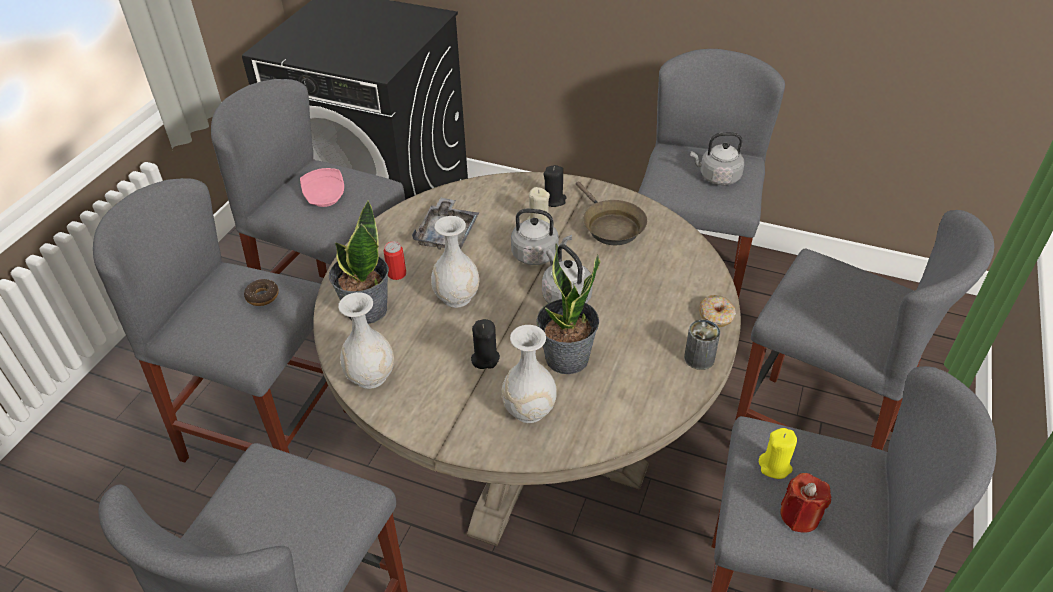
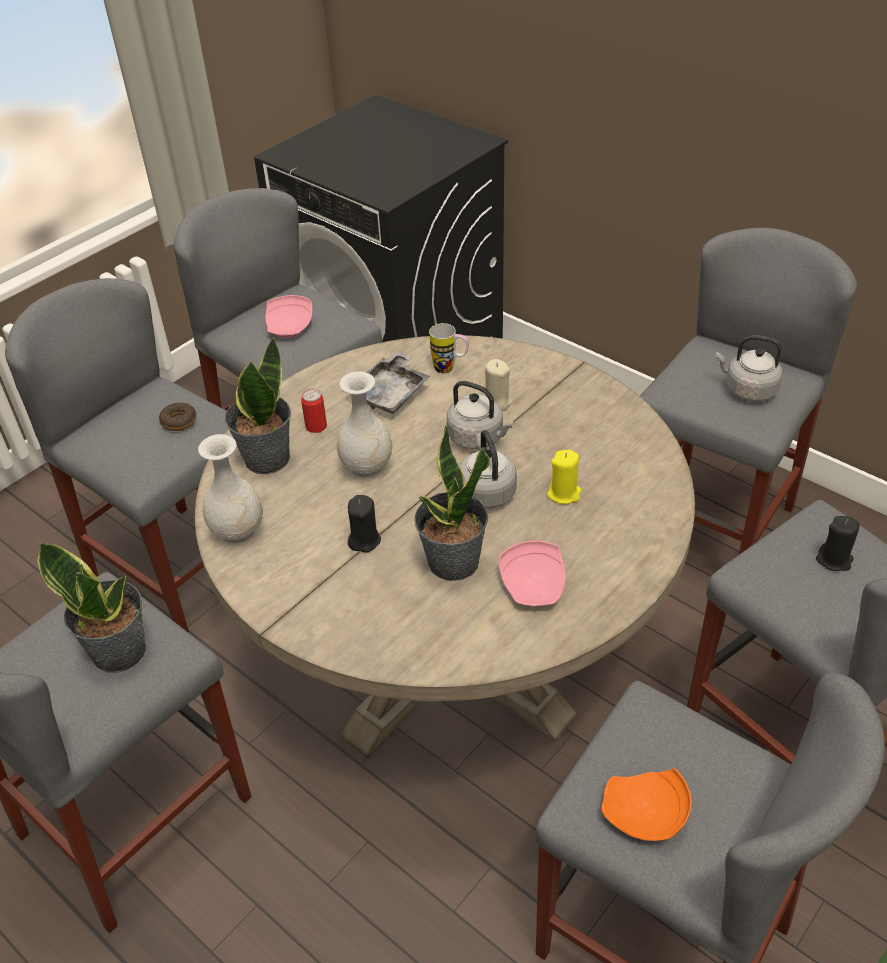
camera: 20 degrees right, 0 degrees up
white vase [502,325,557,423] -> none
black candle [544,165,567,207] -> black candle moved to [816,516,860,571]
brown frying pan [576,182,647,245] -> none
can [684,320,720,370] -> none
donut [699,295,736,328] -> none
yellow candle [759,428,797,479] -> yellow candle moved to [547,450,582,504]
red candle [780,473,831,533] -> orange plate [601,768,692,841]
none -> potted plant [37,543,146,673]
none -> mug [429,323,469,373]
none -> pink plate [499,541,566,606]

